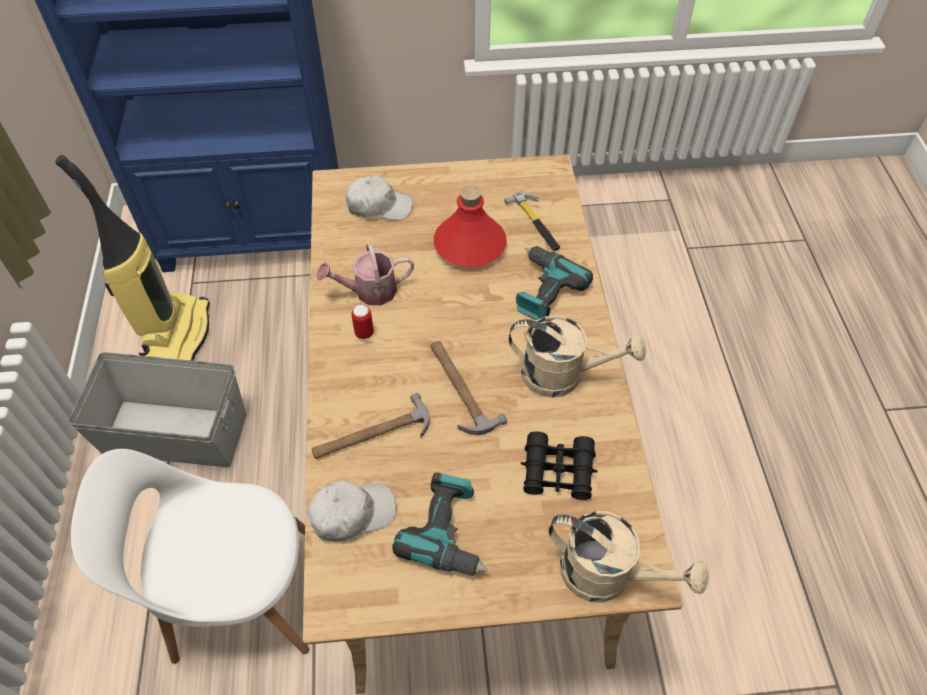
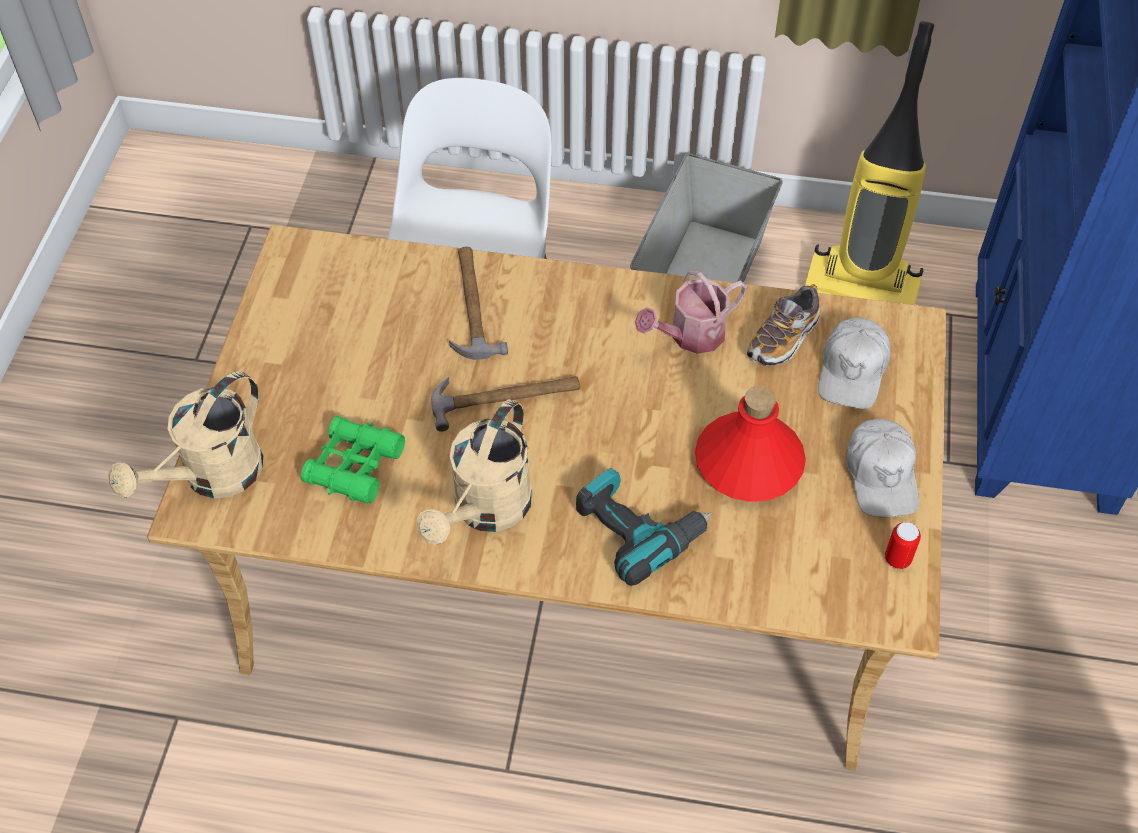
camera: 105 degrees right, 0 degrees up
white cap [307,480,396,541] -> white cap moved to [845,419,919,517]
watering can [317,242,414,305] -> watering can turned 120 degrees counterclockwise [635,270,747,354]
can [351,305,374,339] -> can moved to [885,522,921,569]
power drill [392,473,488,576] -> none
hammer [504,192,560,251] -> none
black binoculars [520,431,598,500] -> green binoculars [301,416,405,504]
none -> shoe [747,284,821,366]

